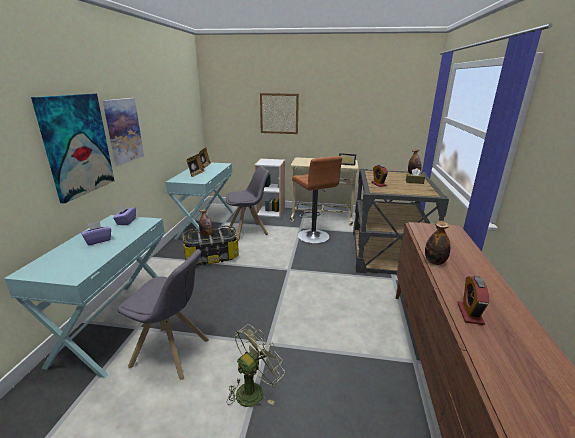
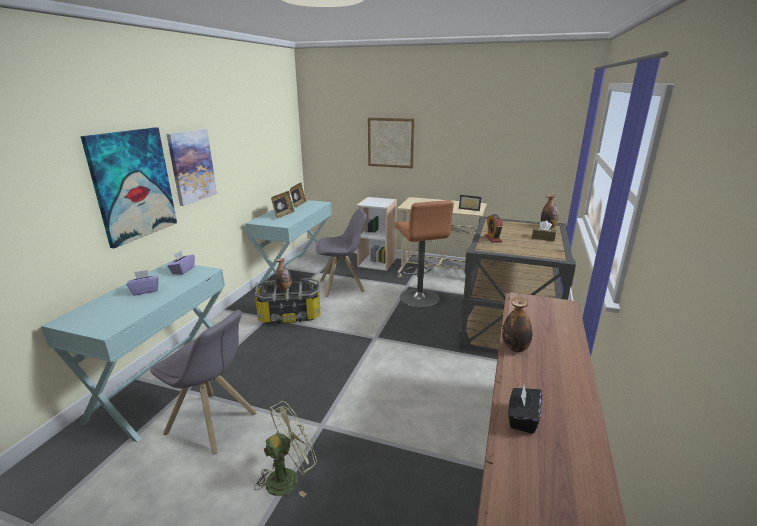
camera: 10 degrees right, 0 degrees up
alarm clock [457,276,489,325] -> black tissue box [508,385,542,434]

